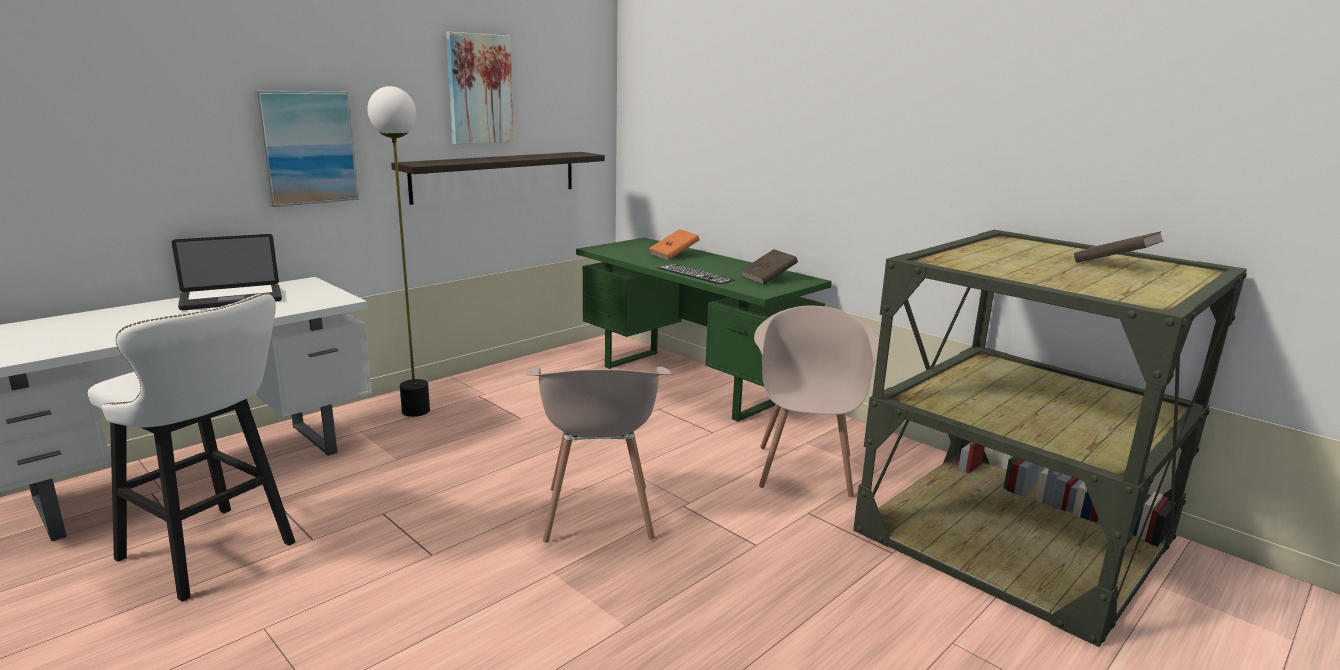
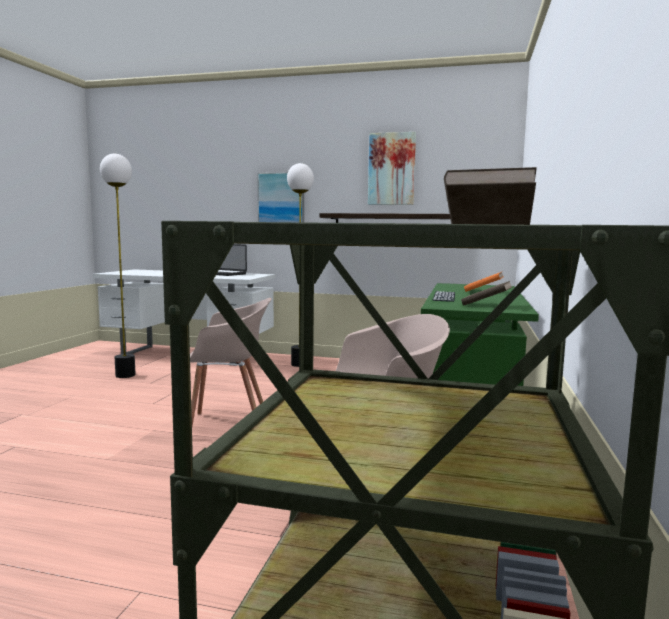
camera: 60 degrees right, 10 degrees down
white stool [88,293,295,602] -> floor lamp [100,154,136,378]
beige chair [526,367,671,542] -> beige chair turned 150 degrees counterclockwise [190,298,271,426]

